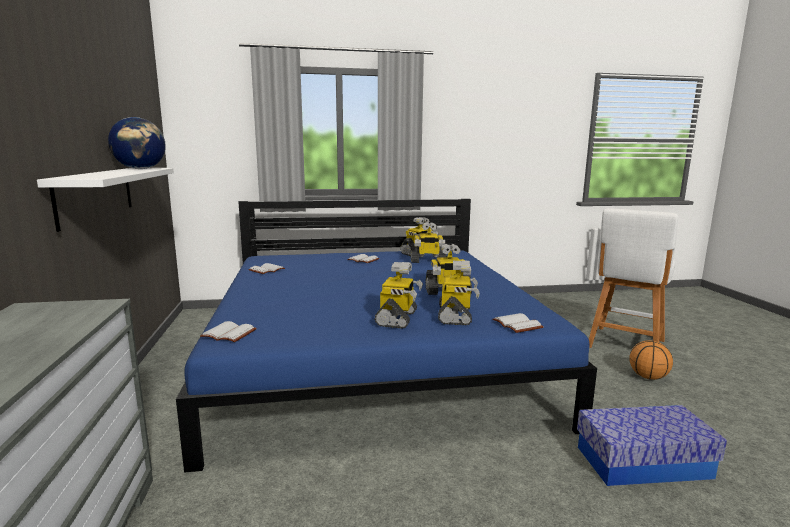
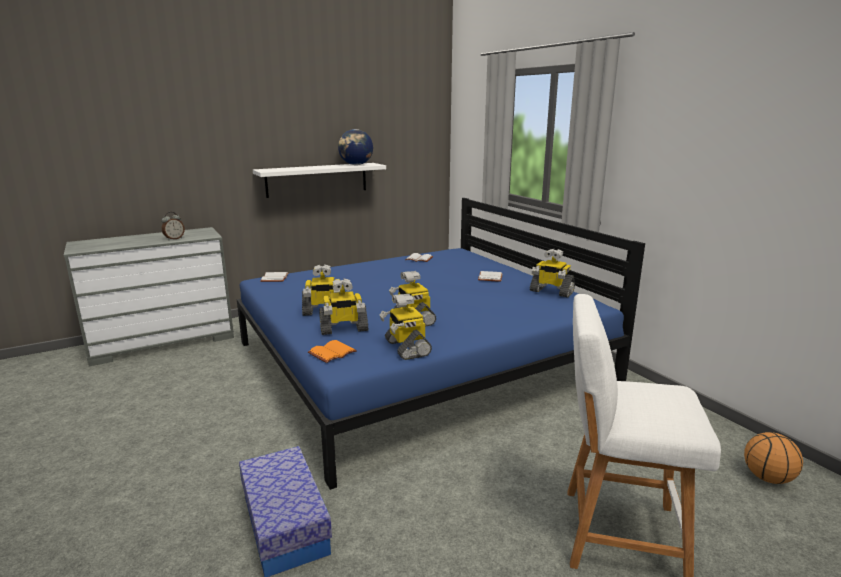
camera: 70 degrees right, 5 degrees up
toy robot [411,222,446,263] -> toy robot moved to [380,294,432,360]
white book [493,313,543,333] -> orange book [308,340,357,363]
basketball [629,340,673,380] -> basketball moved to [744,432,803,484]
none -> alarm clock [162,212,185,240]

